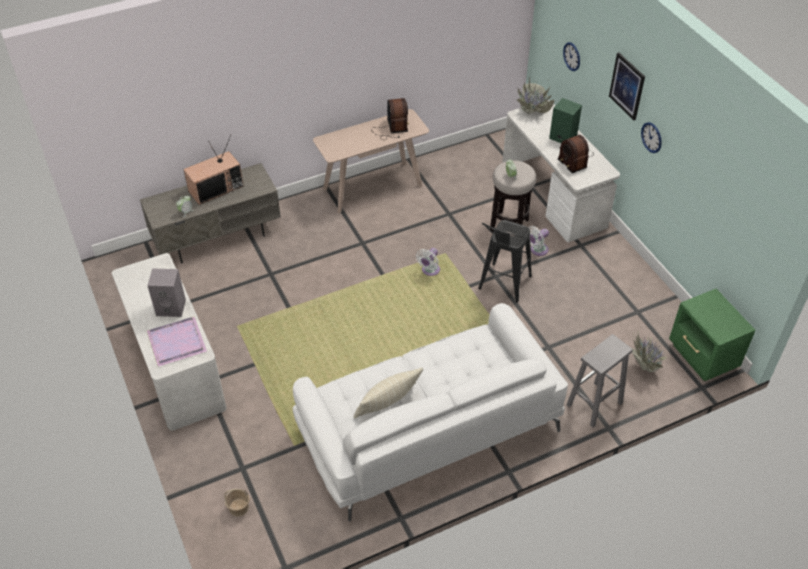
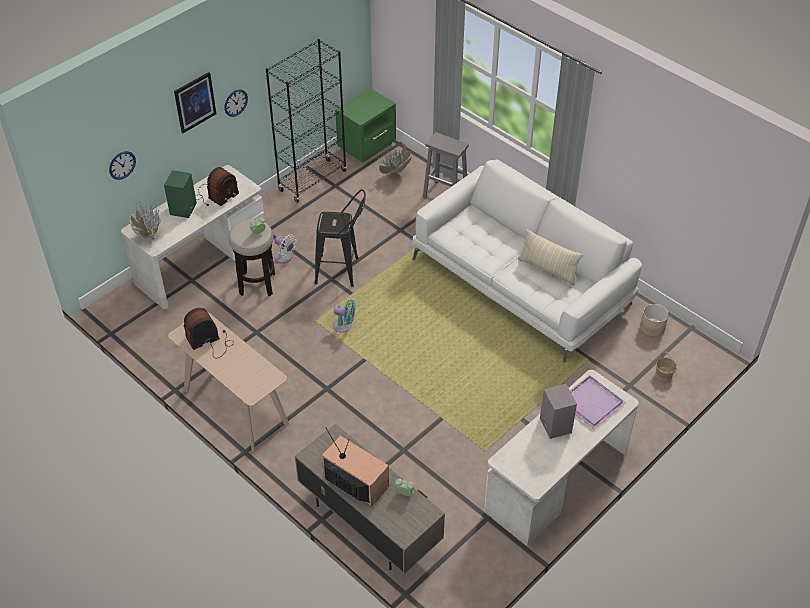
camera: 110 degrees left, 0 degrees up
white fan [416,248,440,276] -> turquoise fan [333,300,355,333]
none -> black bookcase [266,39,347,203]
none -> beige planter [640,304,669,337]

